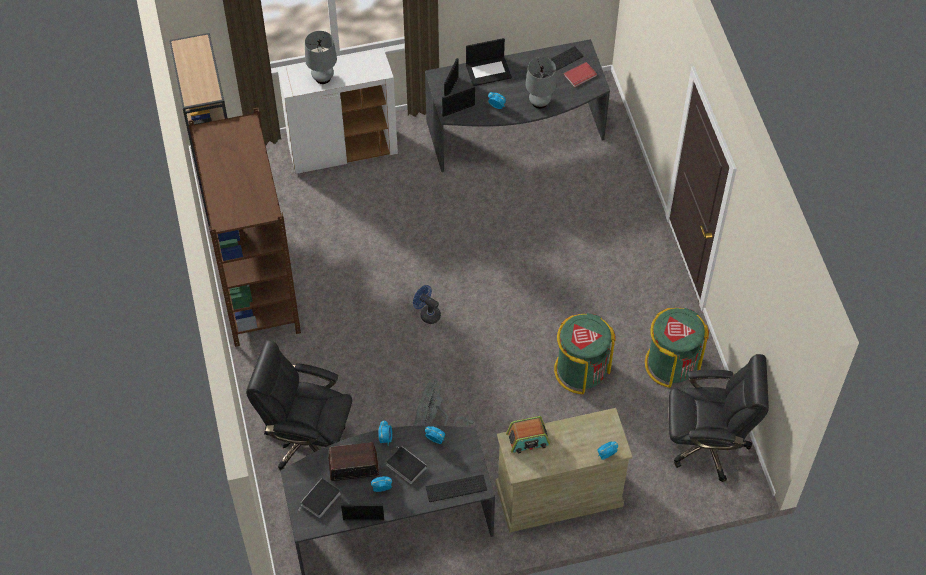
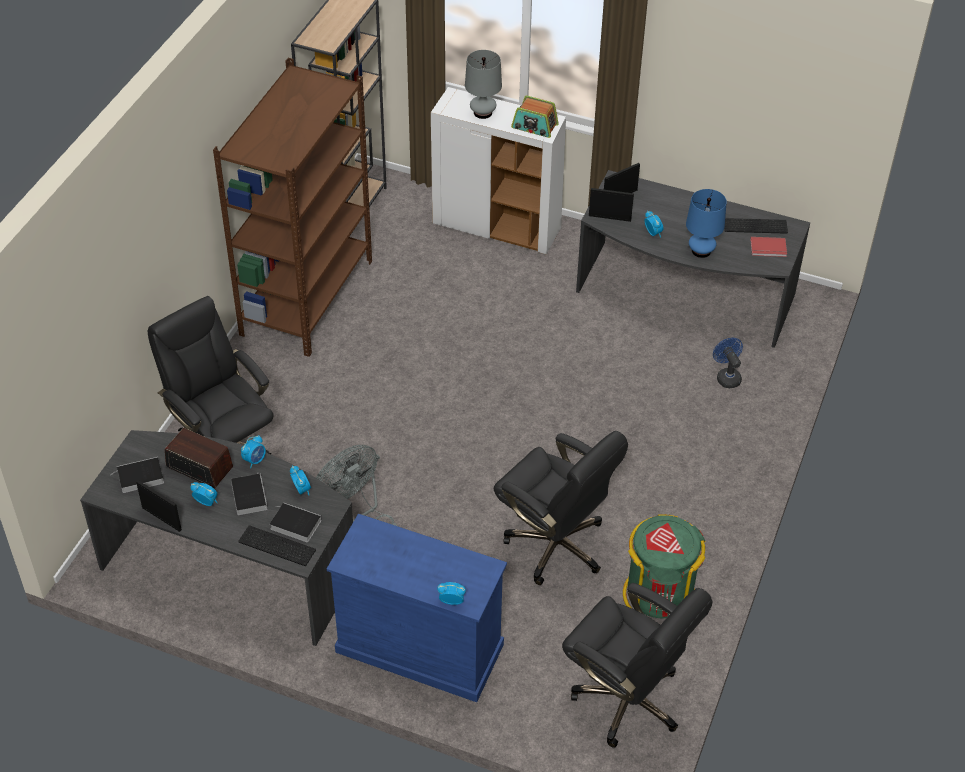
camera: 35 degrees right, 10 degrees down
blue fan [413,285,441,324] -> blue fan moved to [713,338,743,388]
laptop [466,38,512,86] -> none
beige dresser [496,408,633,532] -> blue dresser [327,514,507,702]
radio [506,416,550,453] -> radio moved to [511,96,559,138]
grey table lamp [525,57,556,109] -> blue table lamp [686,189,727,258]
green trash can [554,313,616,394] -> black office chair [494,431,628,585]
none -> book [270,502,322,542]

